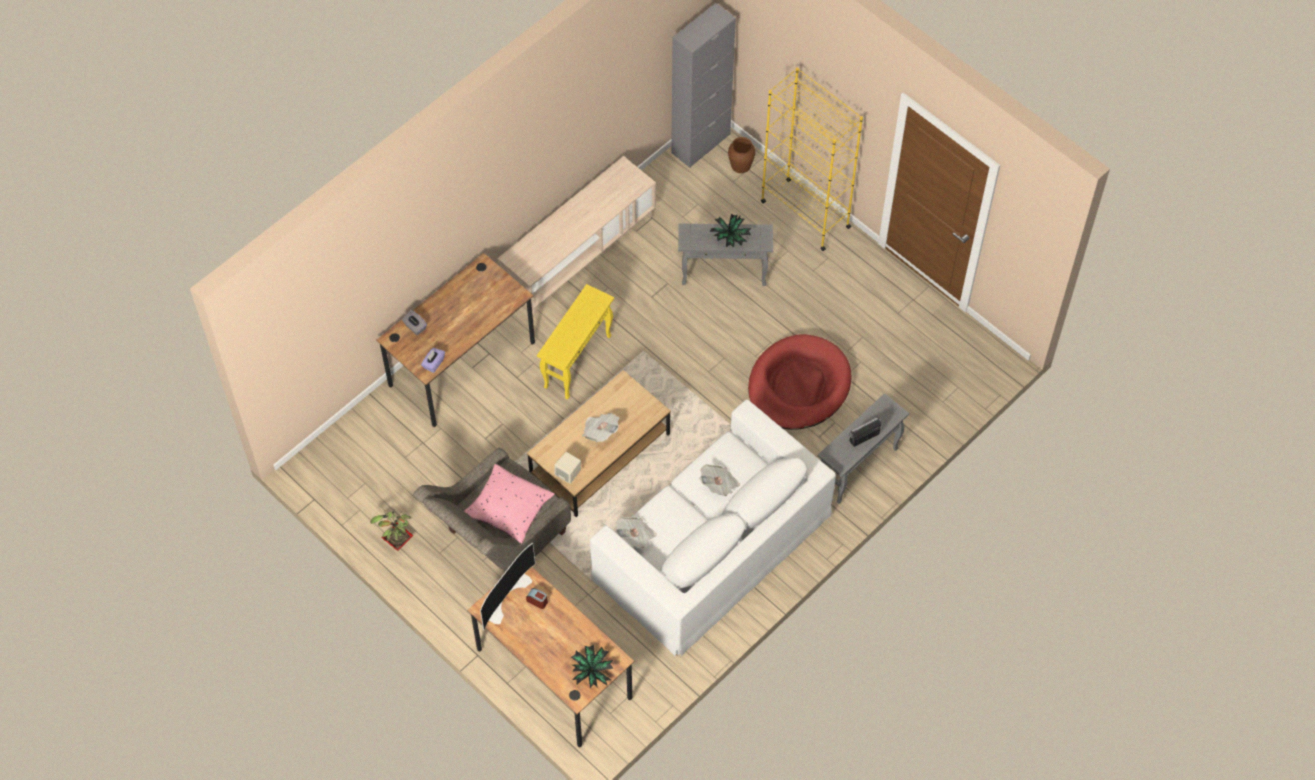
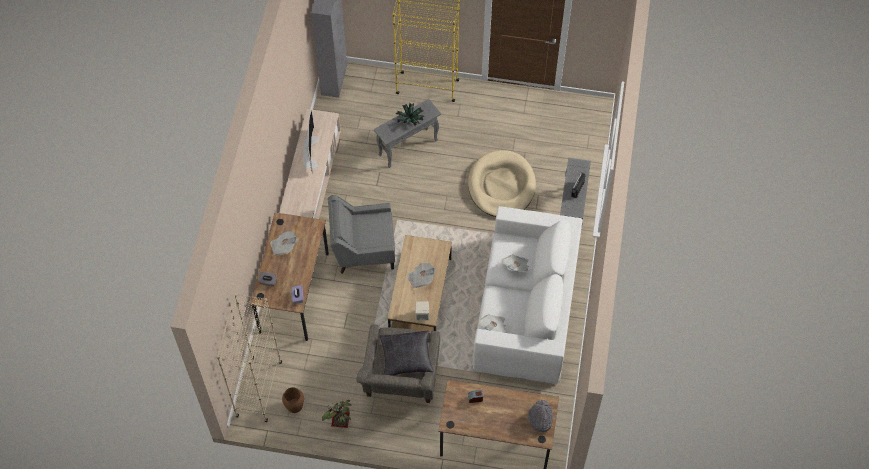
camera: 35 degrees left, 0 degrees up
pink pillow [465,464,554,544] -> black pillow [379,331,434,376]
television [480,543,535,630] -> television moved to [303,110,319,174]
yellow side table [537,284,614,399] -> grey armchair [328,195,395,274]
potted plant [571,645,613,689] -> grey hat [528,400,553,432]
brown vase [728,137,755,173] -> brown vase moved to [282,387,304,413]
red dog bed [748,334,852,430] -> beige dog bed [468,150,536,217]
none -> beige bookcase [217,293,282,422]
none -> newspaper [270,231,297,255]

